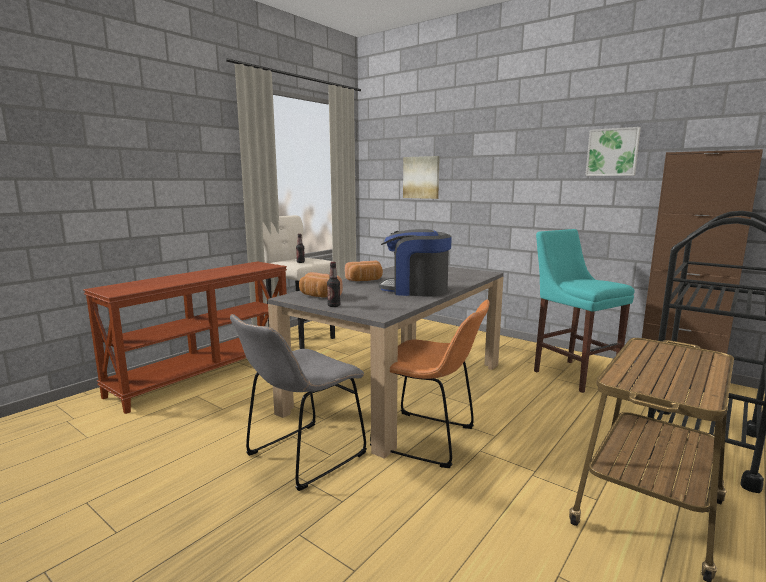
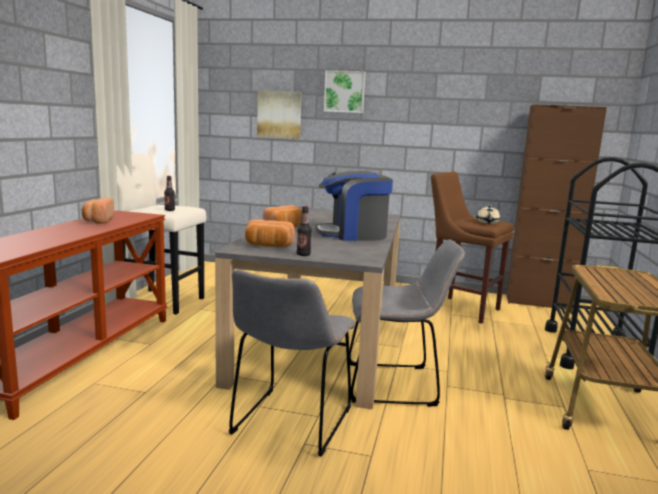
camera: 25 degrees left, 0 degrees up
orange chair [370,300,490,468] -> grey chair [349,239,465,407]
turquoise stool [534,229,634,393] -> brown stool [431,172,514,324]
picture [585,127,641,176] -> picture moved to [324,70,366,113]
none -> bread [82,198,114,224]
none -> beige teapot [476,205,500,224]

